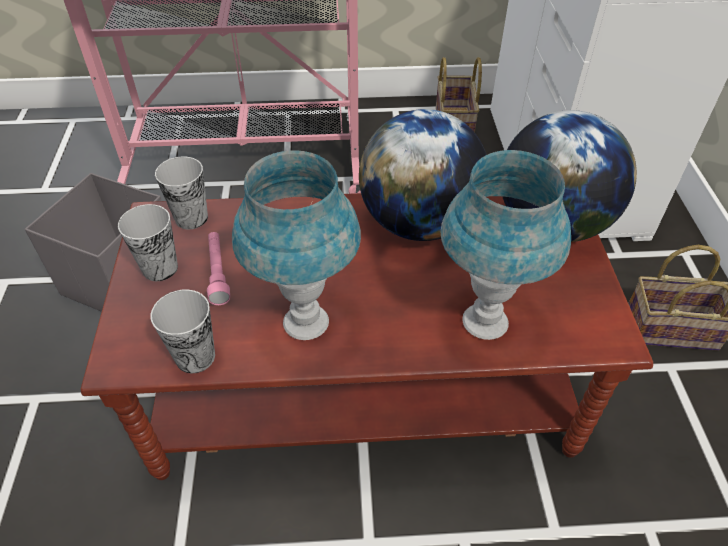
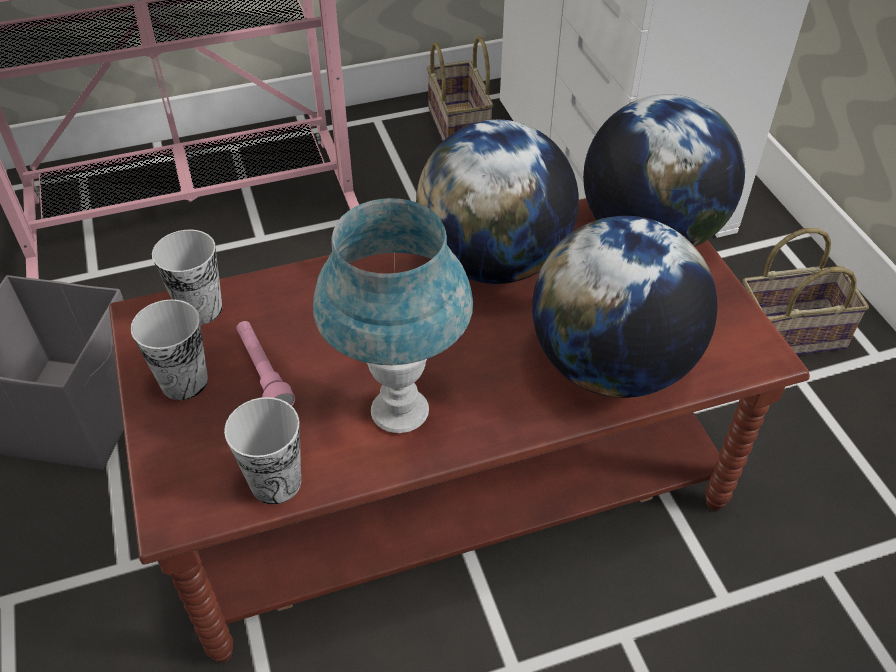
camera: 15 degrees left, 0 degrees up
blue table lamp [441,150,571,340] -> globe [532,216,717,398]

